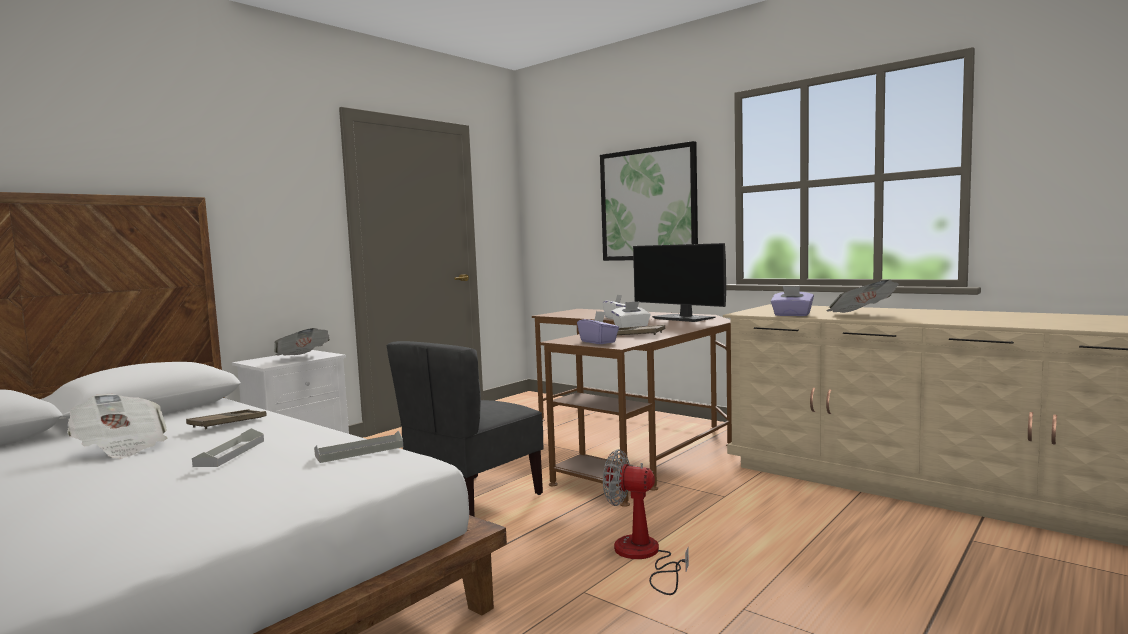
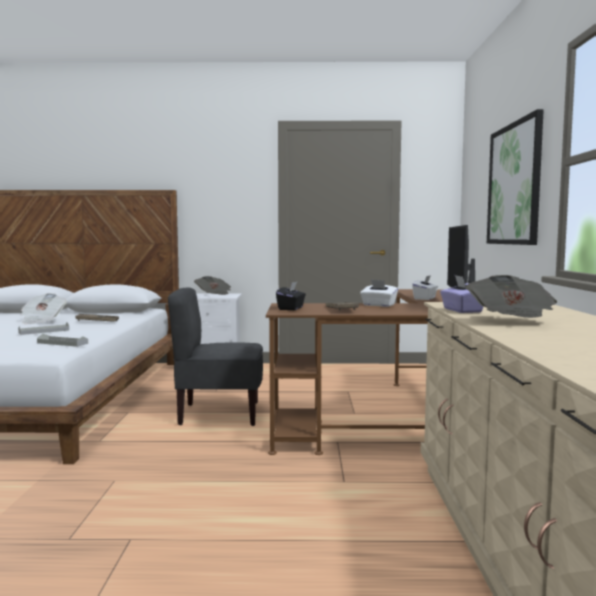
camera: 50 degrees right, 0 degrees up
purple tissue box [577,311,619,344] -> black tissue box [276,282,306,310]
fan [603,449,689,595] -> none

